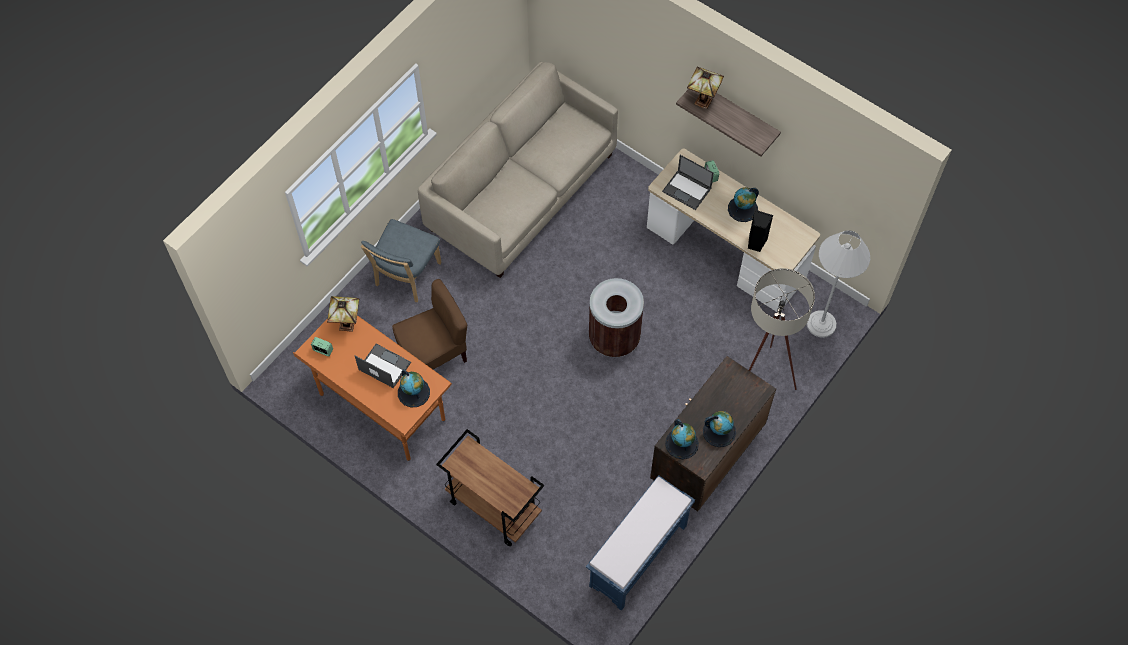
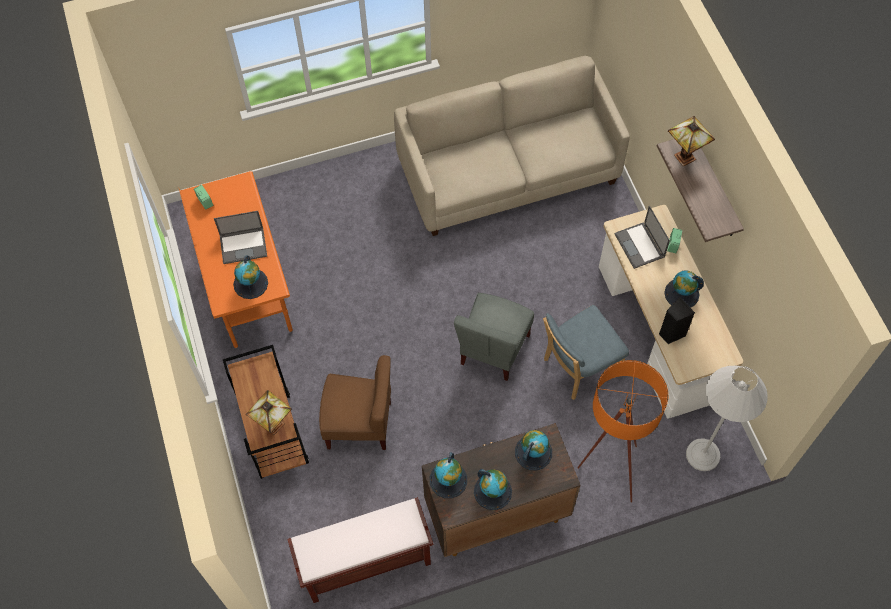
camera: 35 degrees right, 0 degrees up
table lamp [327,296,359,332] -> table lamp moved to [246,390,292,435]
laptop [355,344,411,388] -> laptop turned 105 degrees clockwise [214,211,267,264]
blue chair [361,219,441,302] -> blue chair moved to [543,305,629,400]
brown chair [392,279,467,370] -> brown chair moved to [319,355,391,450]
blue bench [586,475,695,611] -> brown bench [287,497,434,603]
brown trash can [589,278,644,357] -> grey chair [454,293,534,381]
beige floor lamp [749,268,815,390] -> orange floor lamp [577,360,668,503]
none -> globe [515,430,552,470]

